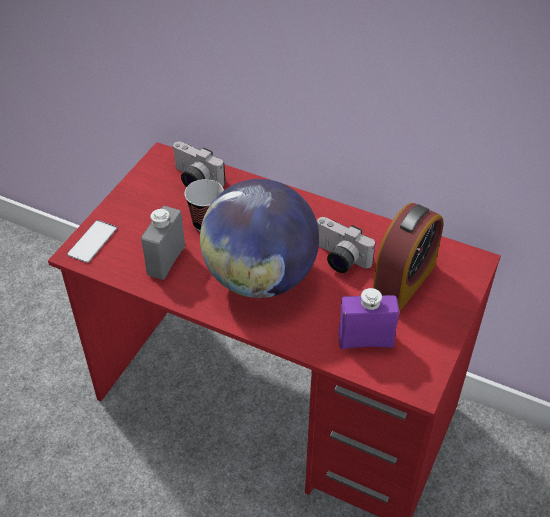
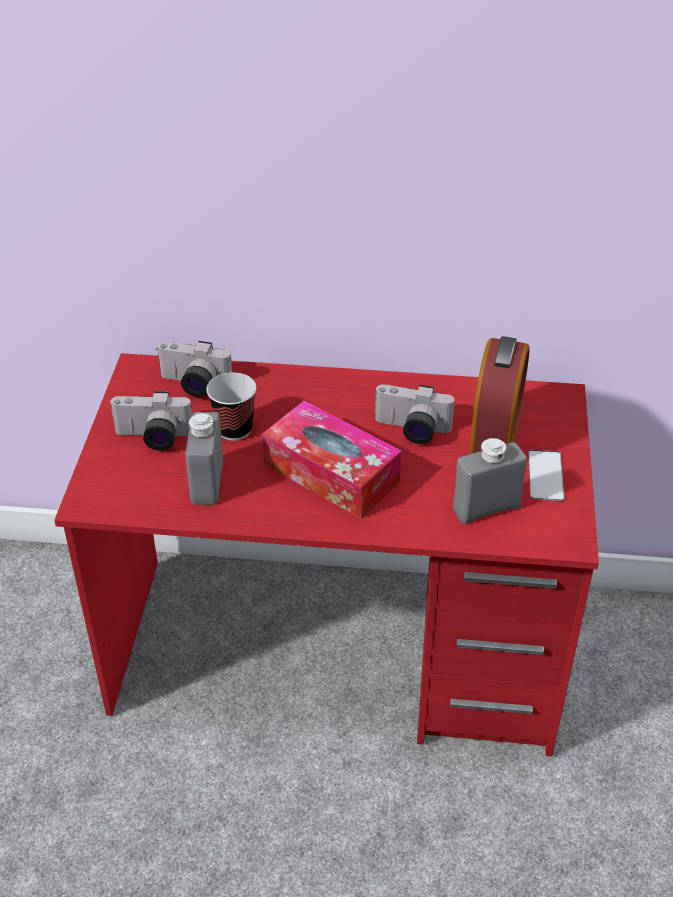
camera: 20 degrees left, 5 degrees down
phone [67,220,117,263] -> phone moved to [528,450,564,501]
globe [200,179,319,298] -> tissue box [262,401,402,519]
purple bottle [338,288,399,349] -> grey bottle [453,438,527,524]
none -> camera [109,391,192,451]

